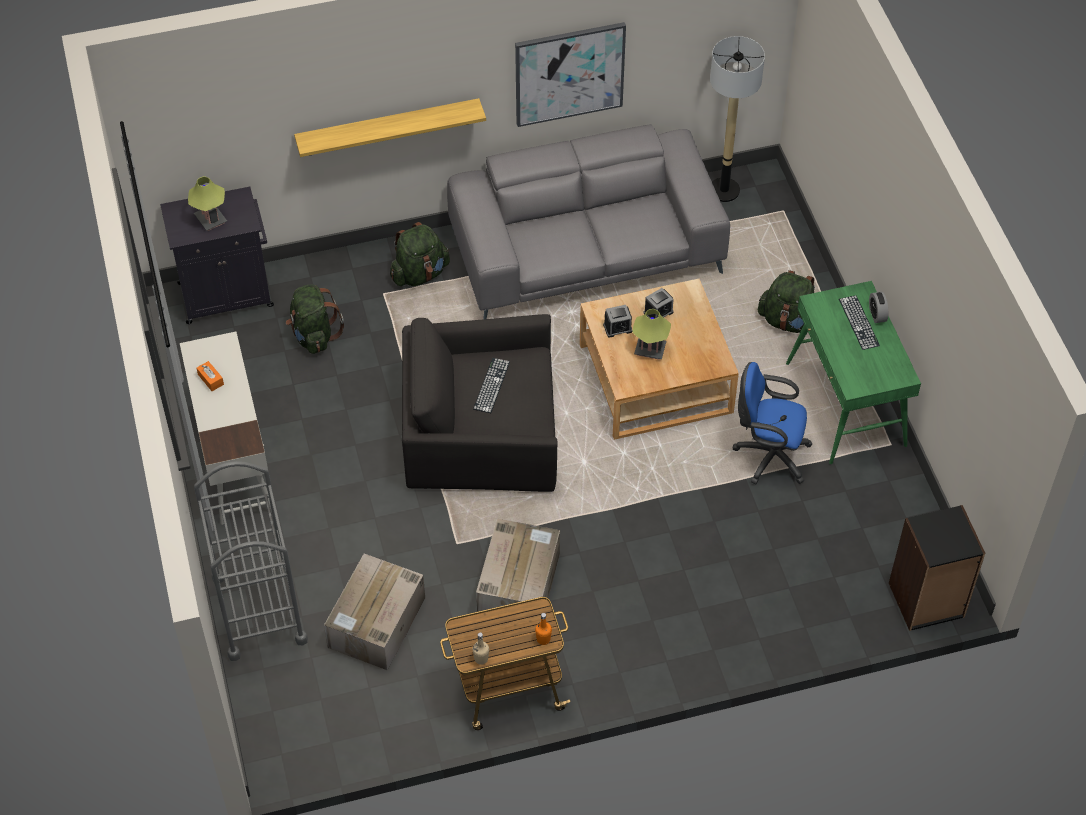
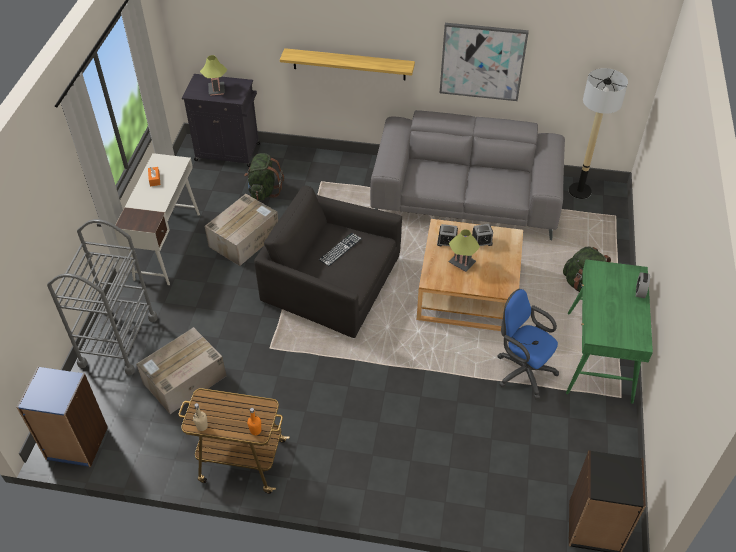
camera: 25 degrees right, 5 degrees down
green backpack [390,222,450,286] -> none
cardboard box [476,518,560,619] -> cardboard box moved to [205,194,278,266]
keyboard [839,295,880,350] -> none
none -> blue bookcase [16,367,108,467]

